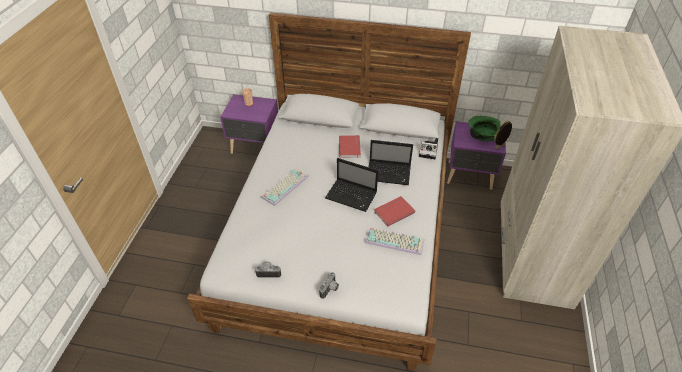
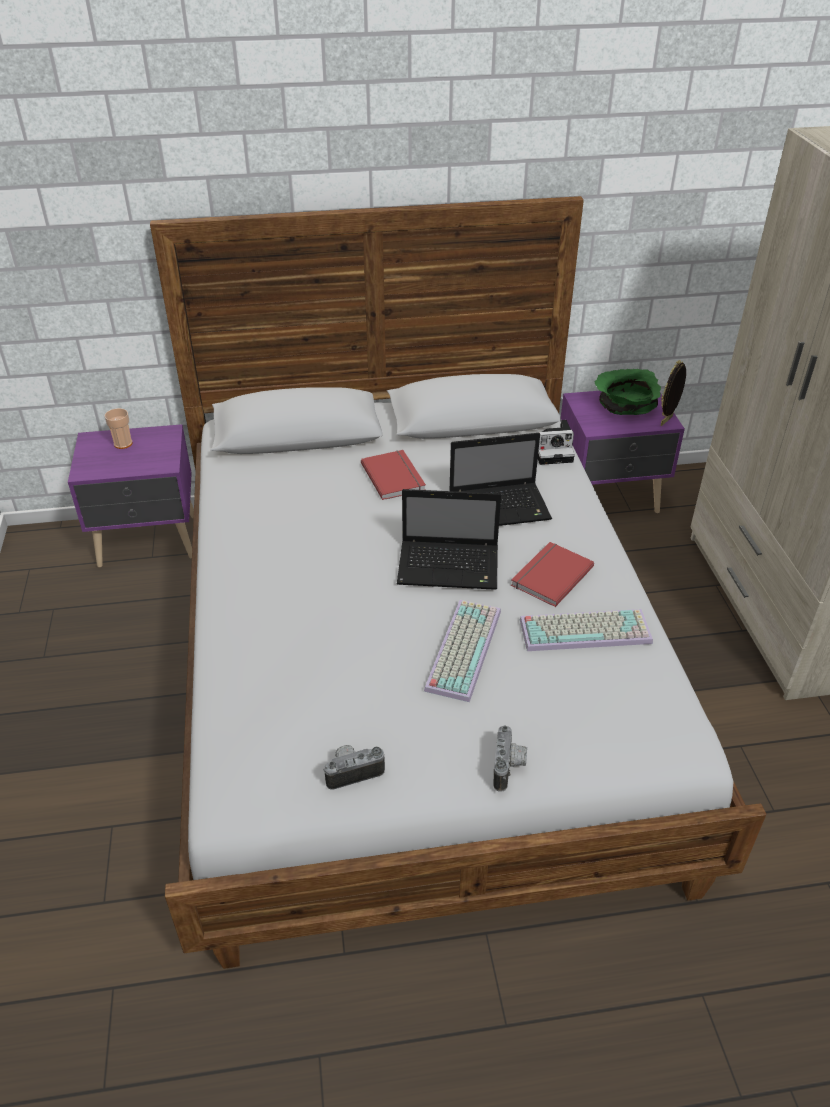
camera: 20 degrees left, 5 degrees down
keyboard [261,167,309,206] -> keyboard moved to [424,600,501,702]

